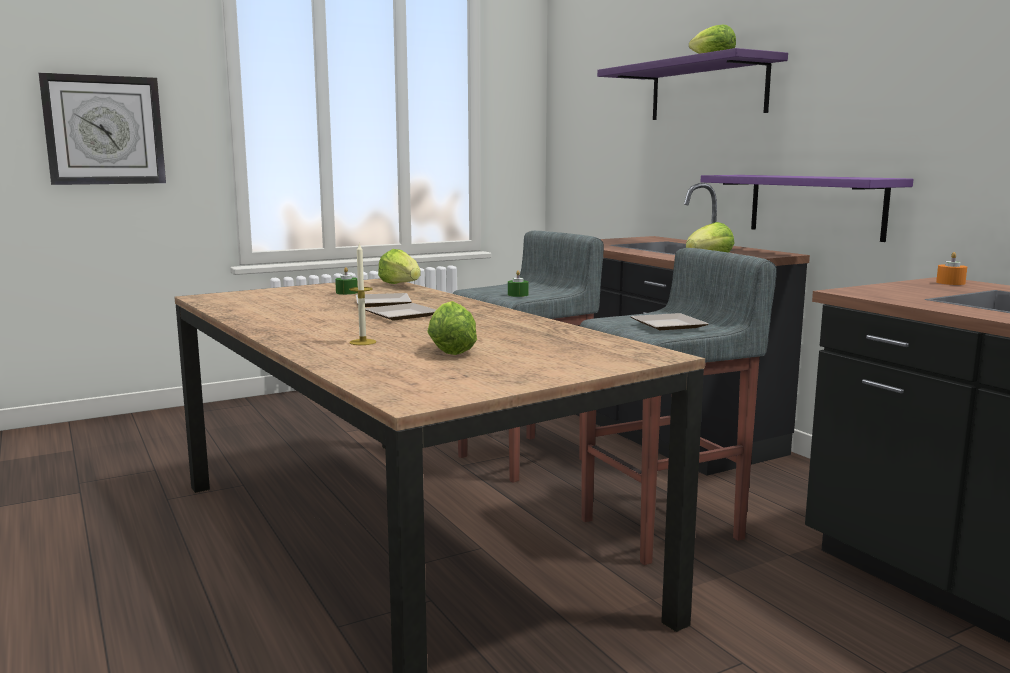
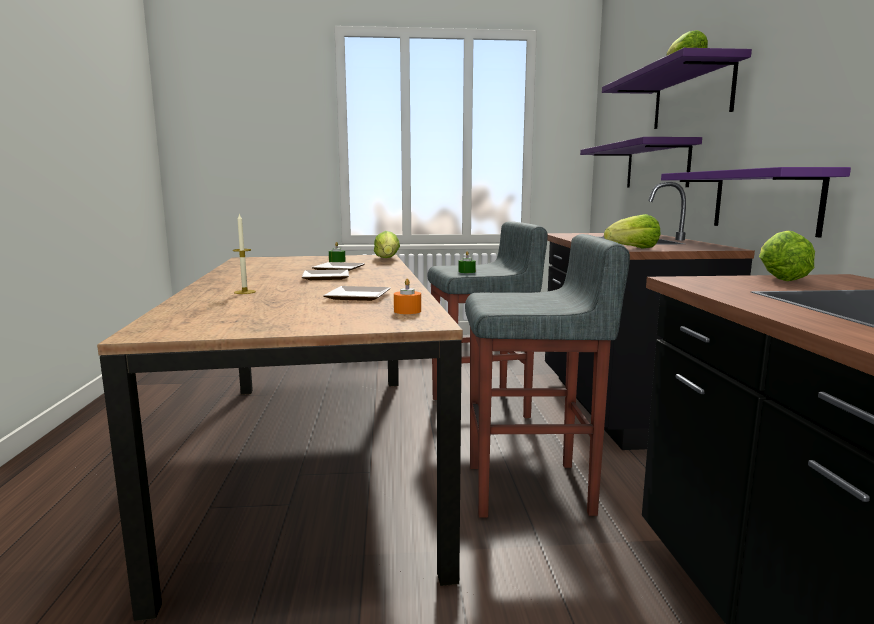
camera: 25 degrees right, 0 degrees up
wall clock [39,73,166,185] -> none
lettuce [427,301,477,355] -> lettuce moved to [759,231,815,281]
plate [631,313,708,330] -> plate moved to [323,286,390,301]
orange candle [936,252,967,285] -> orange candle moved to [394,279,421,314]
none -> purple shelf [580,137,702,188]

